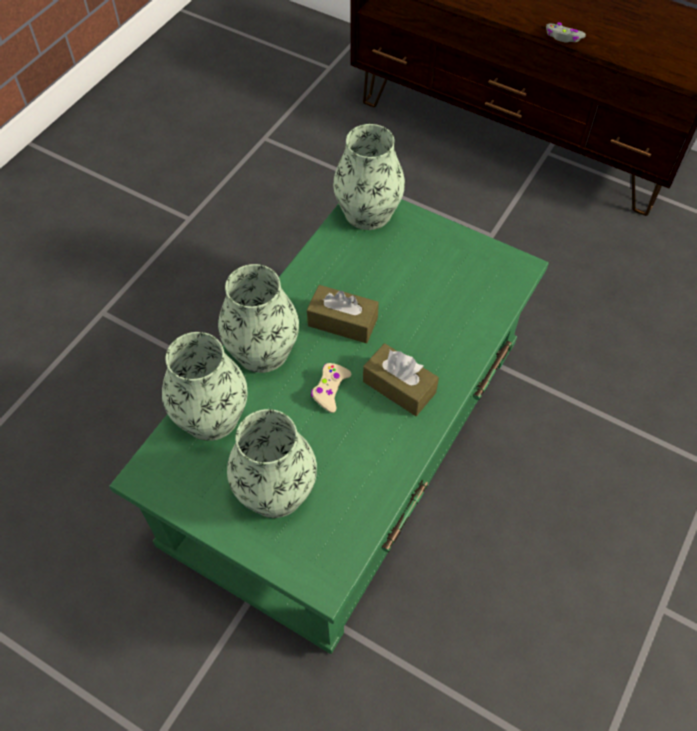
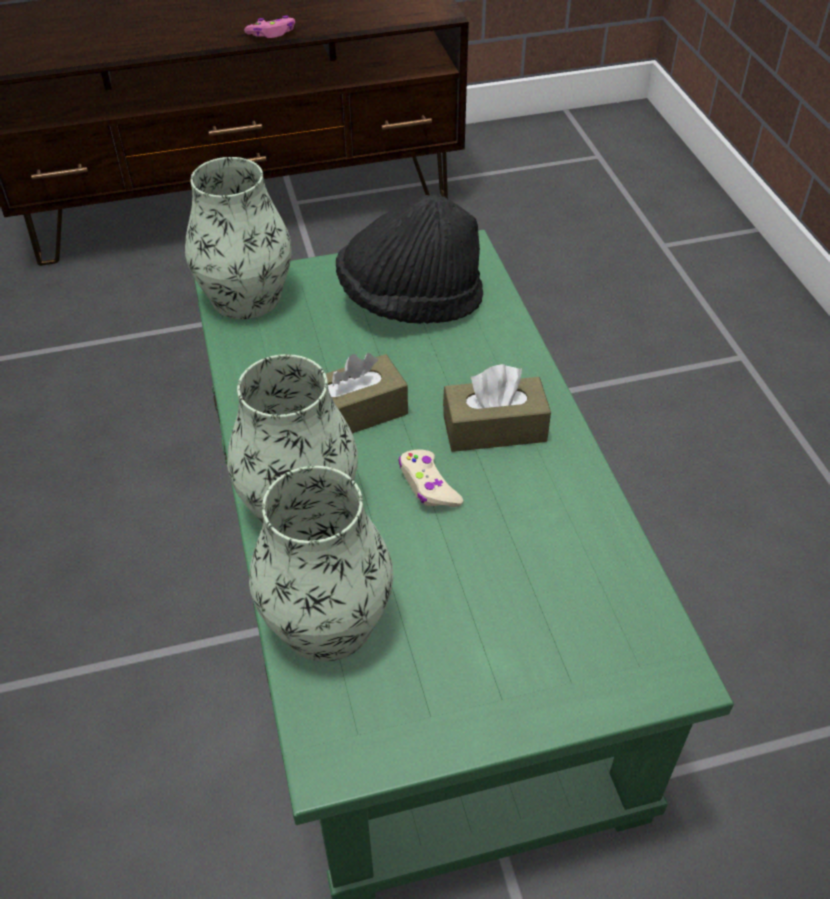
camera: 45 degrees left, 10 degrees down
vase [227,409,317,518] -> none
grey game controller [546,22,586,43] -> pink game controller [244,16,295,38]
none -> black hat [336,194,483,324]

